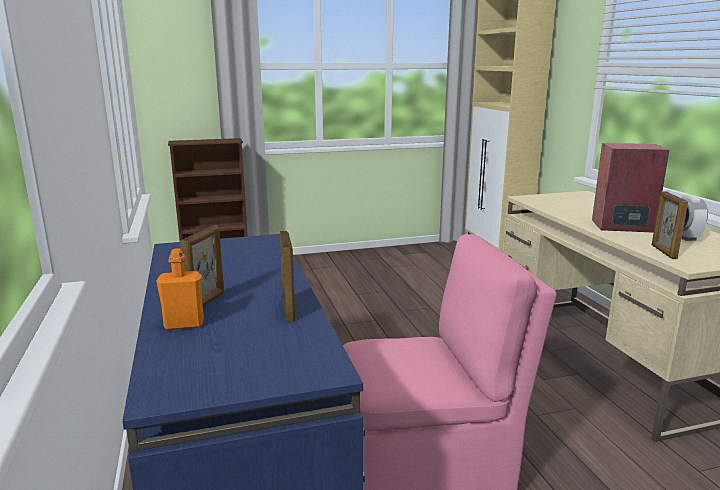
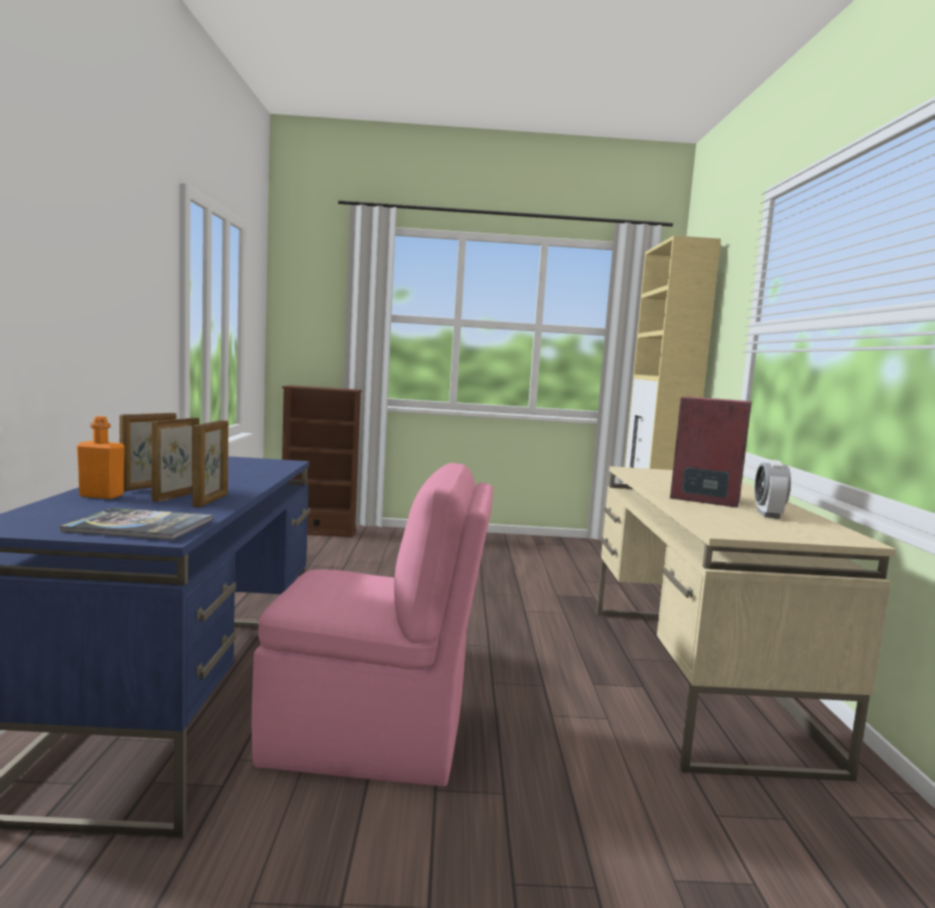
camera: 15 degrees right, 10 degrees down
picture frame [652,191,688,259] -> picture frame moved to [151,418,199,502]
none -> book [60,508,213,540]

